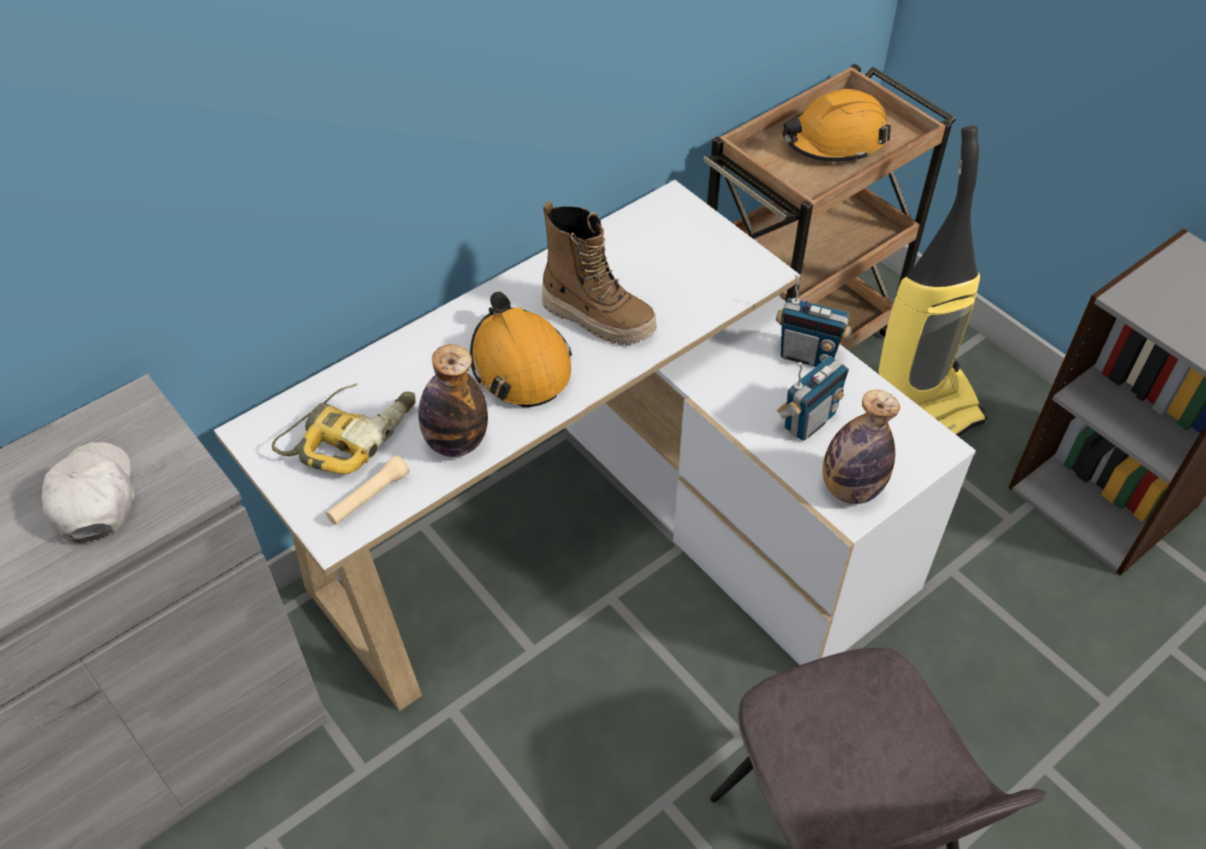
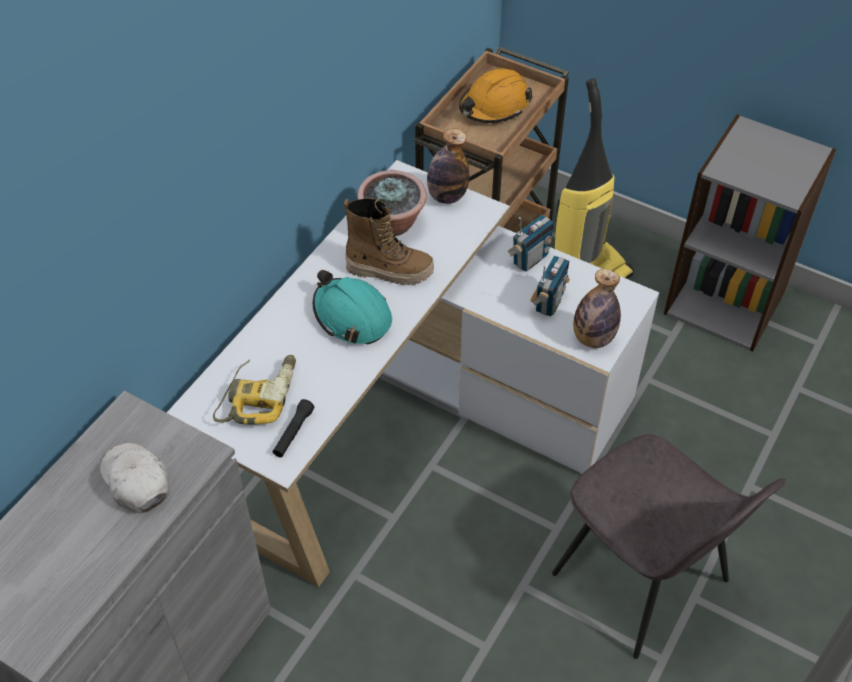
camera: 20 degrees left, 0 degrees up
beige flashlight [326,455,410,525] -> black flashlight [273,399,314,457]
bottle [418,344,488,457] -> bottle moved to [427,128,469,204]
orange hard hat [470,292,572,407] -> turquoise hard hat [313,270,392,344]
radio [776,274,852,367] -> radio turned 45 degrees counterclockwise [507,215,554,272]
none -> potted plant [357,170,427,236]

